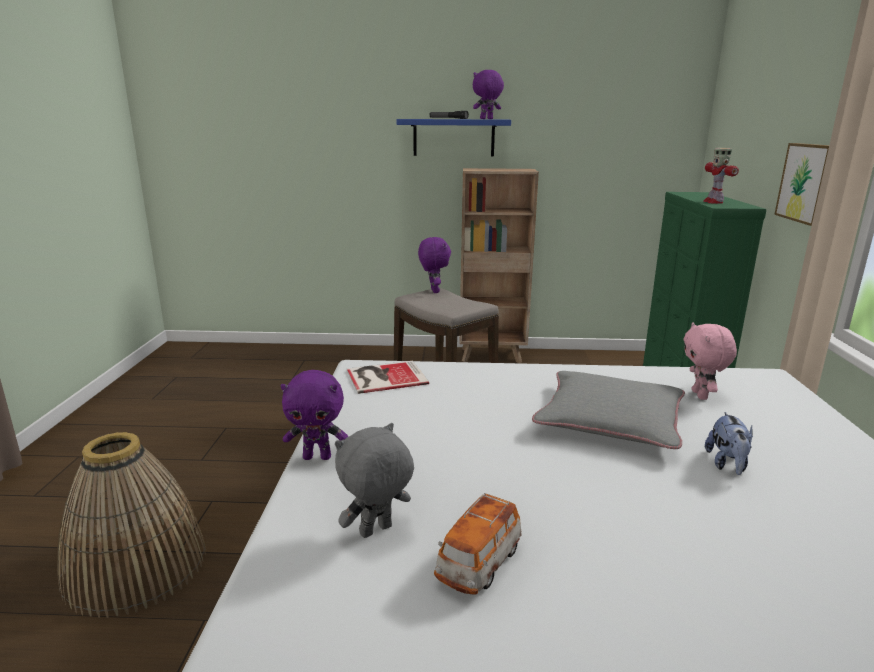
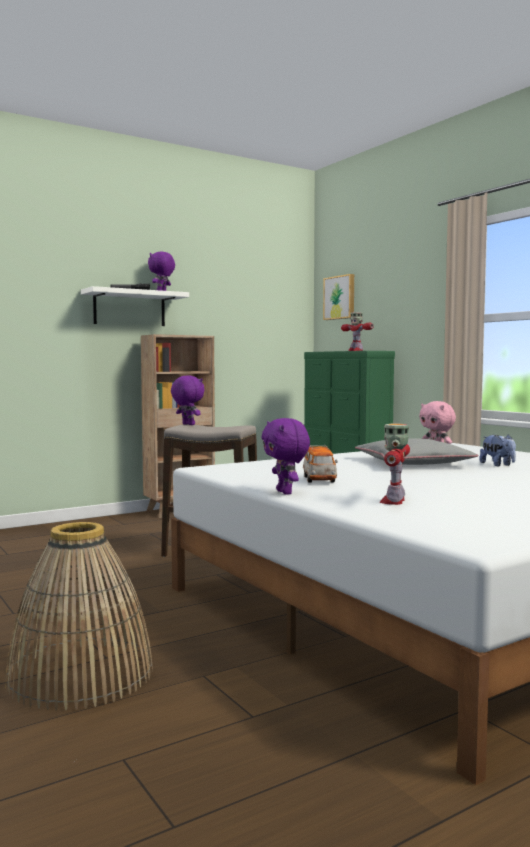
camera: 35 degrees left, 15 degrees down
purple plush toy [281,370,349,460] -> purple plush toy turned 105 degrees clockwise [262,418,310,495]
grey plush toy [335,423,414,538] -> toy robot [380,423,410,505]
book [347,361,429,394] -> none
blue shelf [396,119,511,157] -> white shelf [81,286,189,326]
toy car [434,493,521,595] -> toy car moved to [303,445,338,483]
picture [774,143,829,226] -> picture moved to [323,274,354,320]

